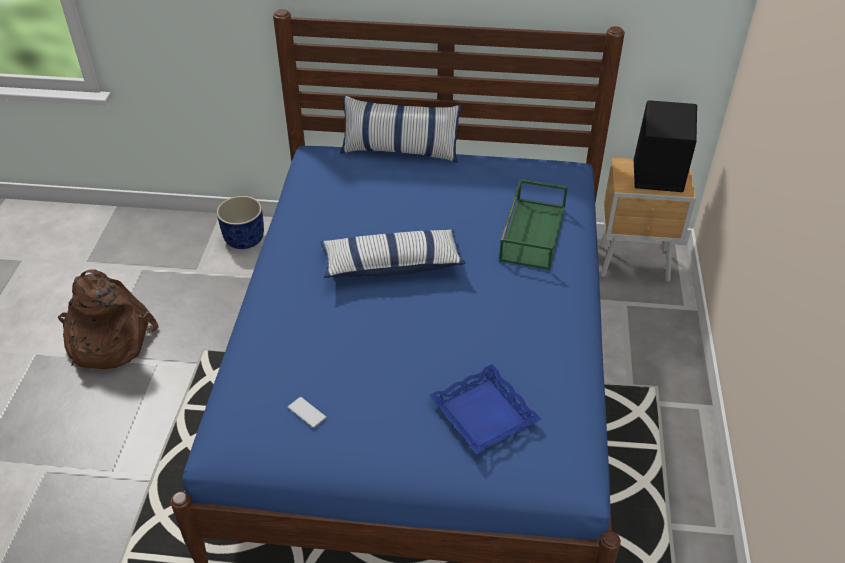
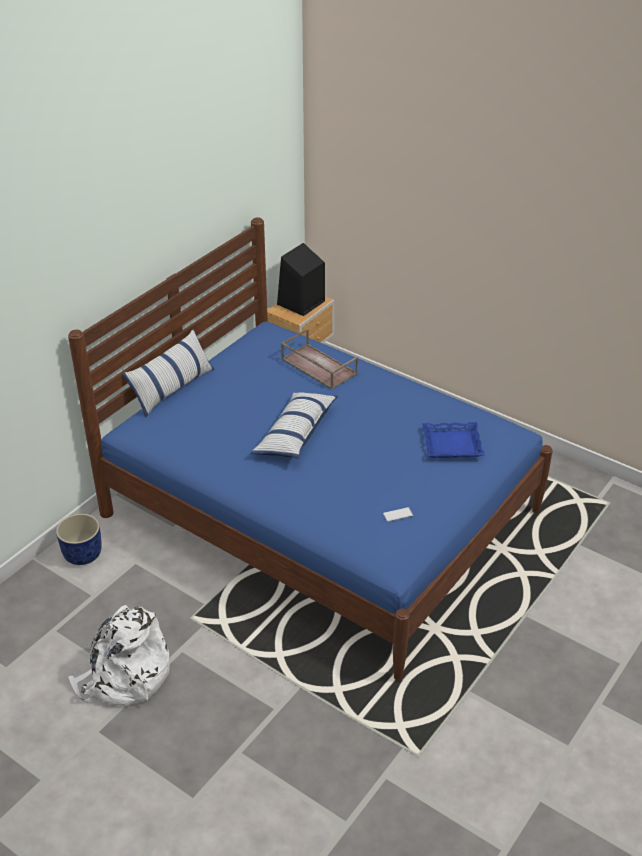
camera: 60 degrees left, 5 degrees down
brown backpack [58,269,159,369] -> white backpack [68,605,170,707]
green tray [499,179,568,270] -> brown tray [281,329,358,390]

